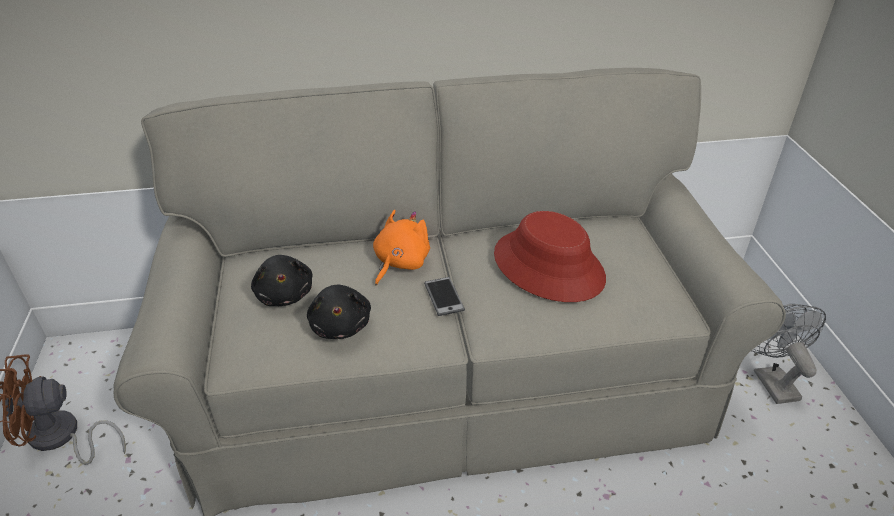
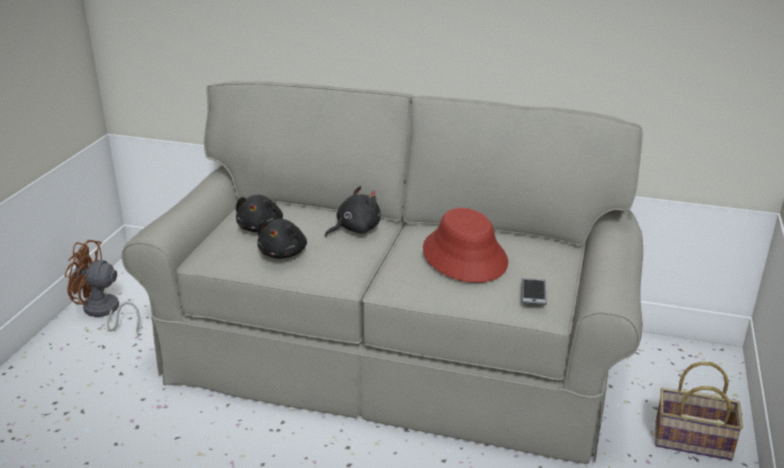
camera: 25 degrees right, 10 degrees down
orange plush toy [373,210,430,286] -> black plush toy [325,186,381,237]
phone [424,277,465,316] -> phone moved to [522,278,547,305]
grey fan [751,304,826,404] -> basket [655,362,743,461]

